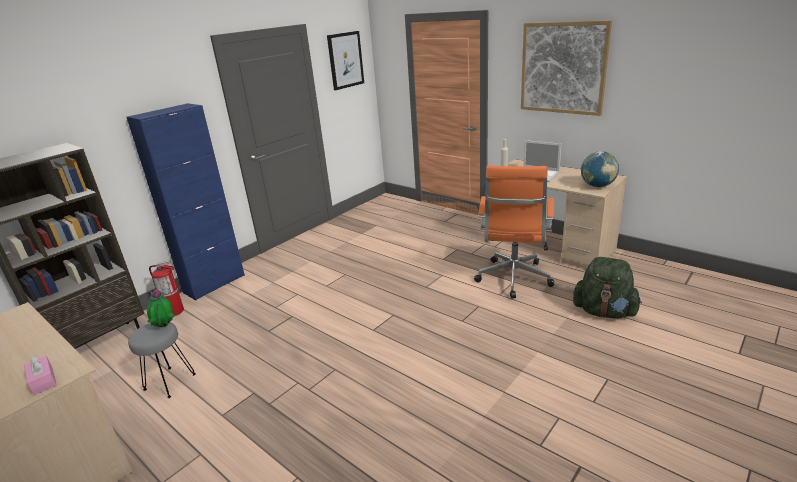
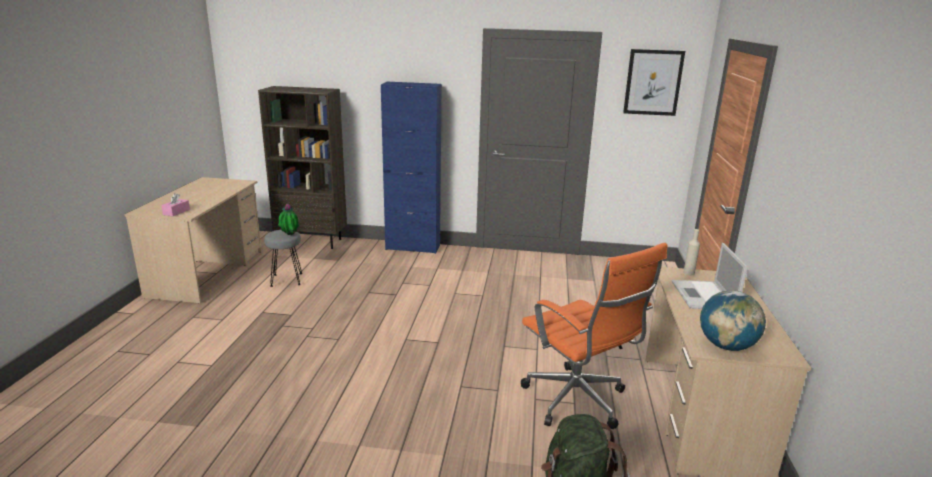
camera: 55 degrees right, 5 degrees down
fire extinguisher [149,260,184,316] -> none
orange office chair [474,166,554,299] -> orange office chair turned 105 degrees counterclockwise [521,243,667,429]
picture [521,20,612,116] -> none

